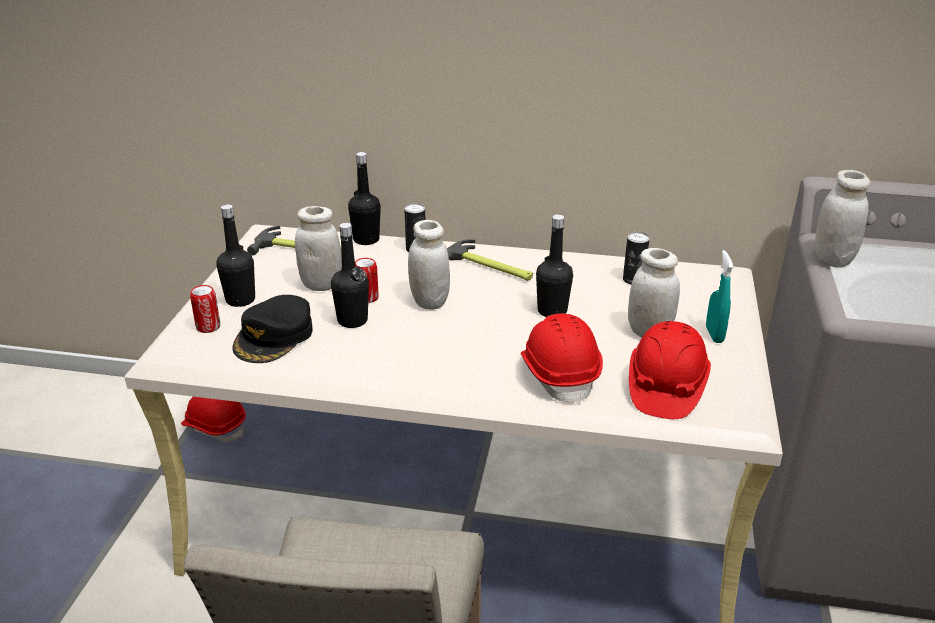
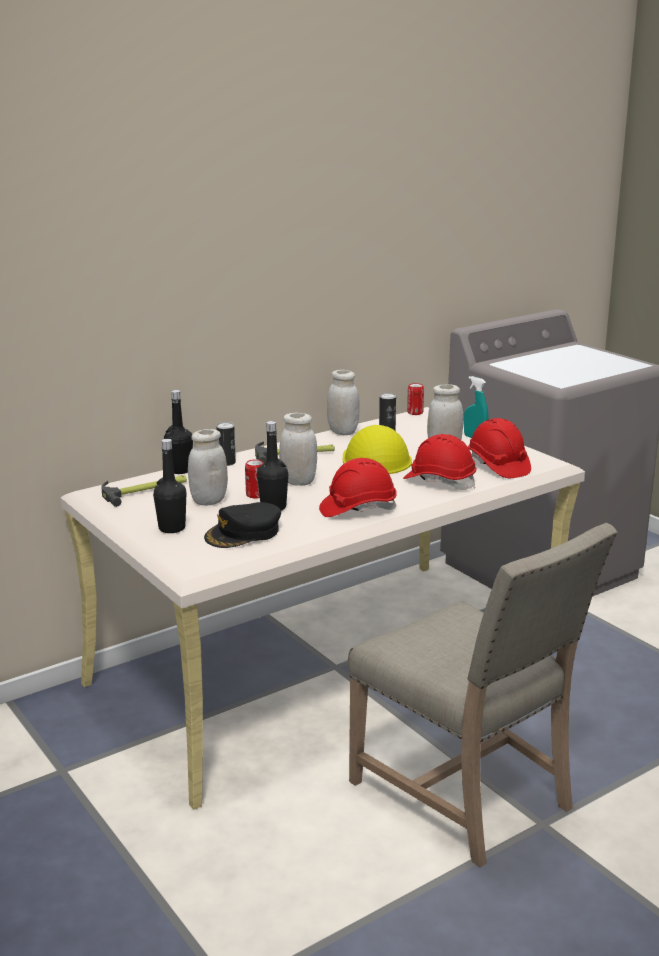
camera: 45 degrees left, 10 degrees down
red hard hat [181,397,246,442] -> red hard hat moved to [319,458,397,517]
can [190,285,220,333] -> can moved to [407,383,424,415]
black cap [232,295,313,363] -> black cap turned 75 degrees clockwise [204,502,281,548]
black bottle [536,215,573,317] -> yellow hard hat [343,425,412,474]
white jar [815,170,870,268] -> white jar moved to [327,370,360,435]

